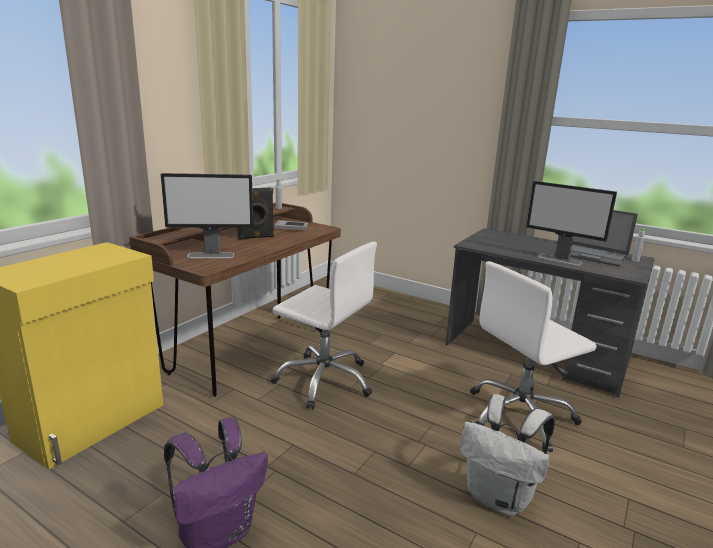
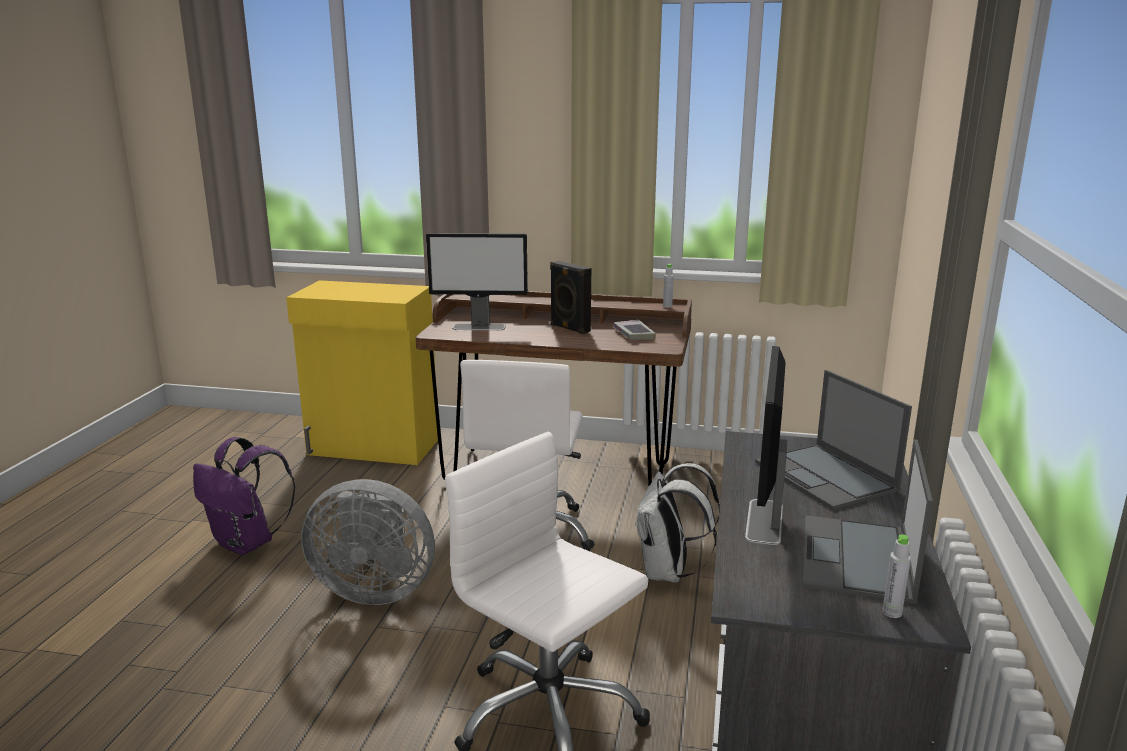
camera: 70 degrees right, 0 degrees up
monitor [161,173,253,258] -> monitor turned 60 degrees counterclockwise [426,233,528,330]
white backpack [460,394,555,516] -> white backpack moved to [635,463,720,583]
none -> grey fan [301,479,435,605]
none -> laptop [755,370,912,510]

